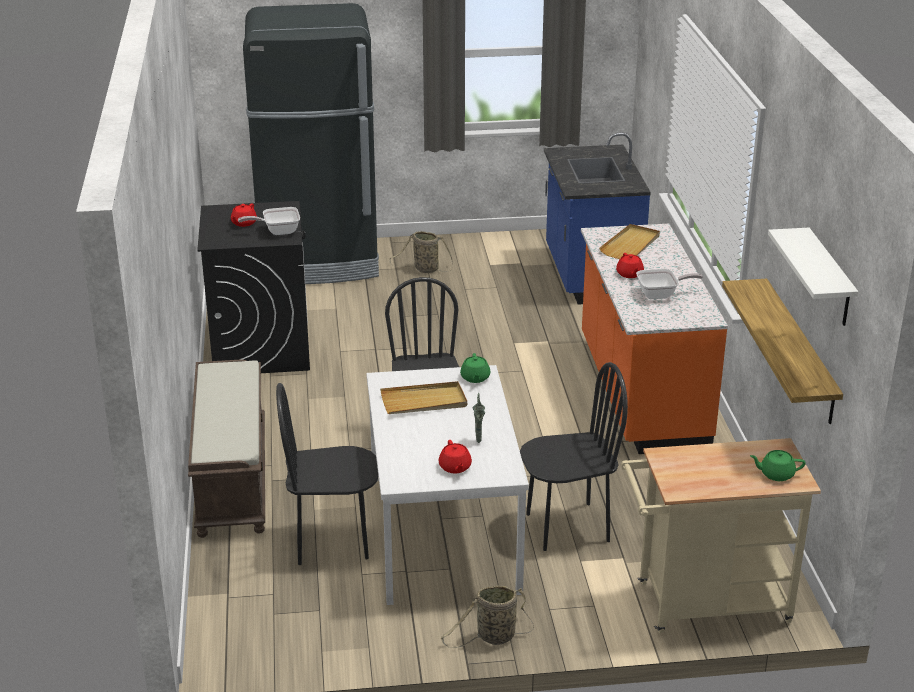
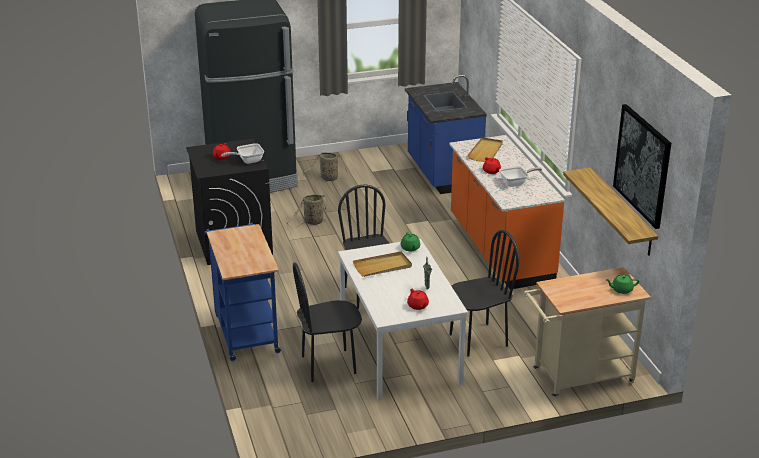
camera: 10 degrees left, 0 degrees up
brown bench [188,360,265,538] -> blue cart [205,223,281,361]
basket [441,585,534,648] -> basket moved to [287,194,332,228]
white shelf [768,228,858,326] -> picture [613,104,671,229]

